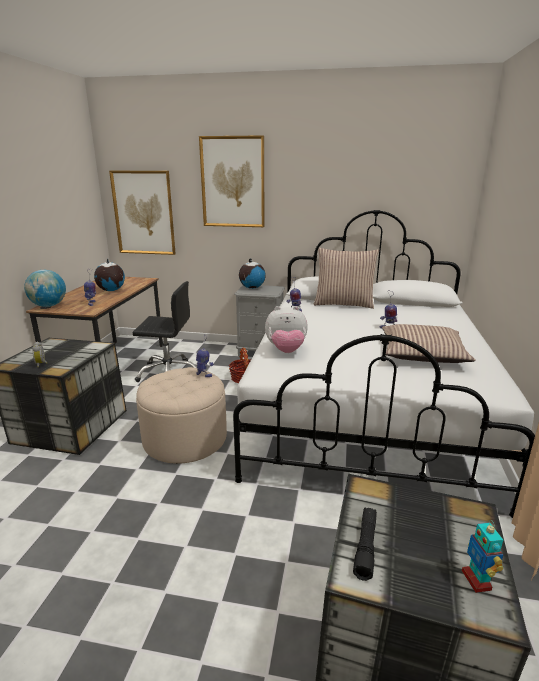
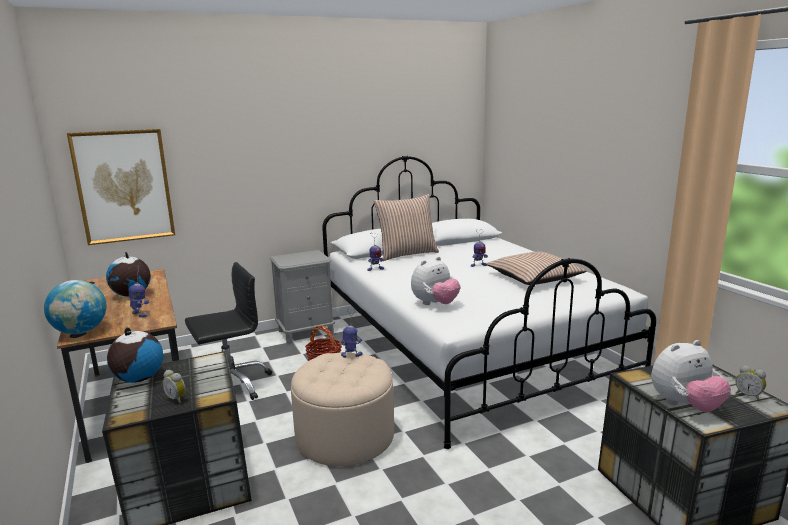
camera: 35 degrees left, 5 degrees down
picture [199,135,265,227] -> none
globe [239,258,266,289] -> globe moved to [107,327,163,383]
black flashlight [353,507,377,581] -> plush toy [651,340,731,412]
toy robot [462,520,503,593] -> alarm clock [735,365,766,401]

